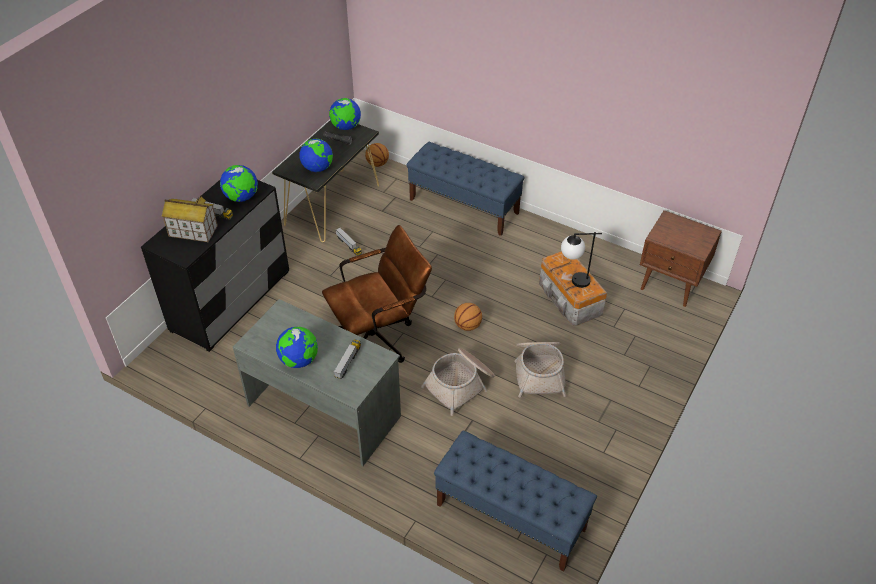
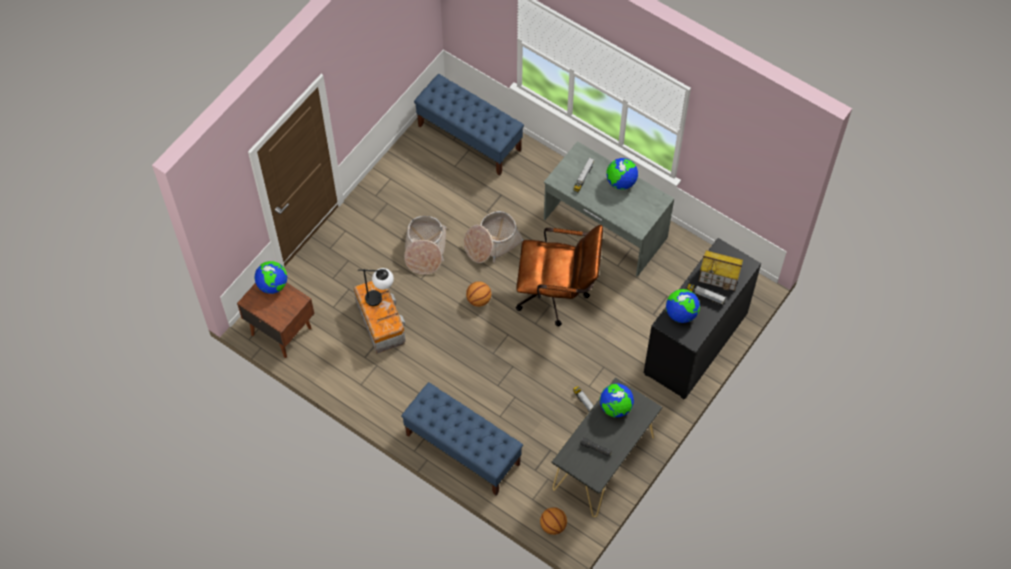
camera: 175 degrees left, 15 degrees up
brown office chair [322,225,432,363] -> brown office chair turned 150 degrees counterclockwise [516,225,603,326]
globe [329,98,361,130] -> globe moved to [255,261,287,294]

